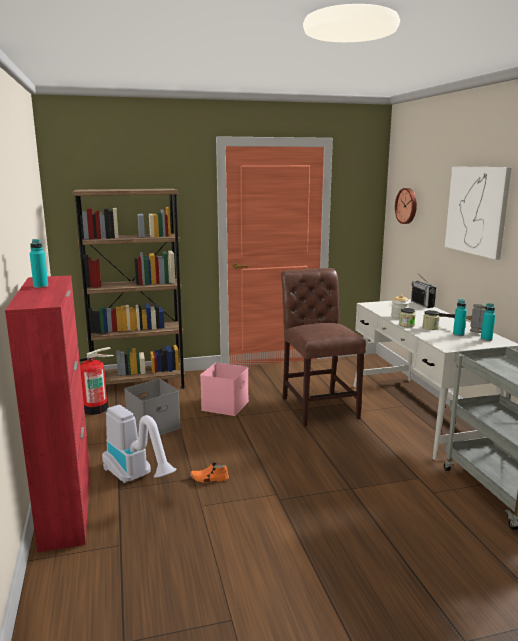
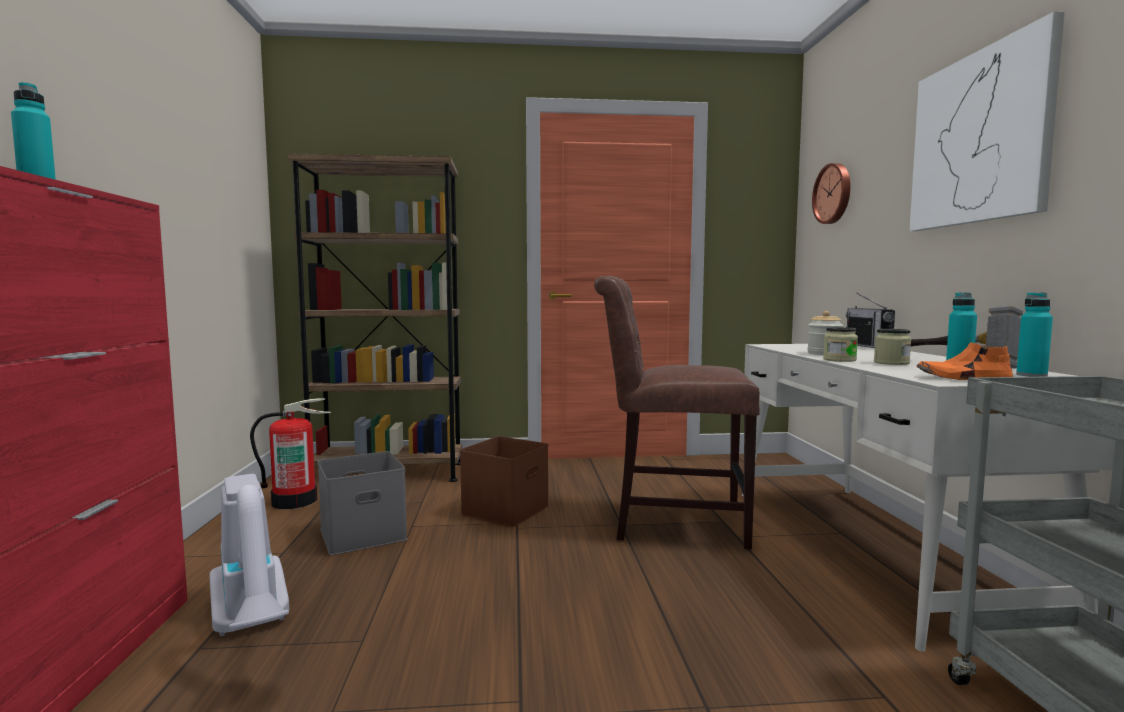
camera: 10 degrees right, 10 degrees down
orange shoe [189,462,229,483] -> orange shoe moved to [916,342,1013,380]
pink storage box [200,363,249,416] -> brown storage box [460,436,549,527]
brown chair [281,268,366,427] -> brown chair turned 75 degrees counterclockwise [594,276,760,549]

